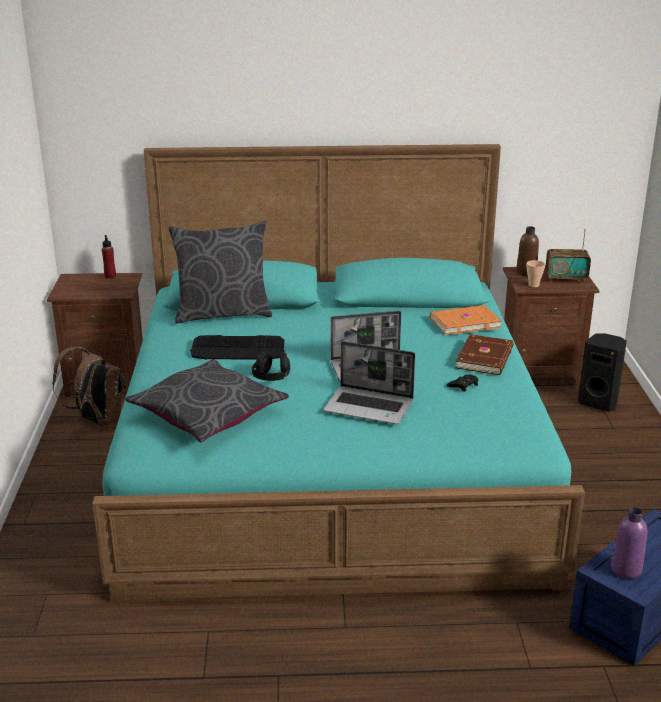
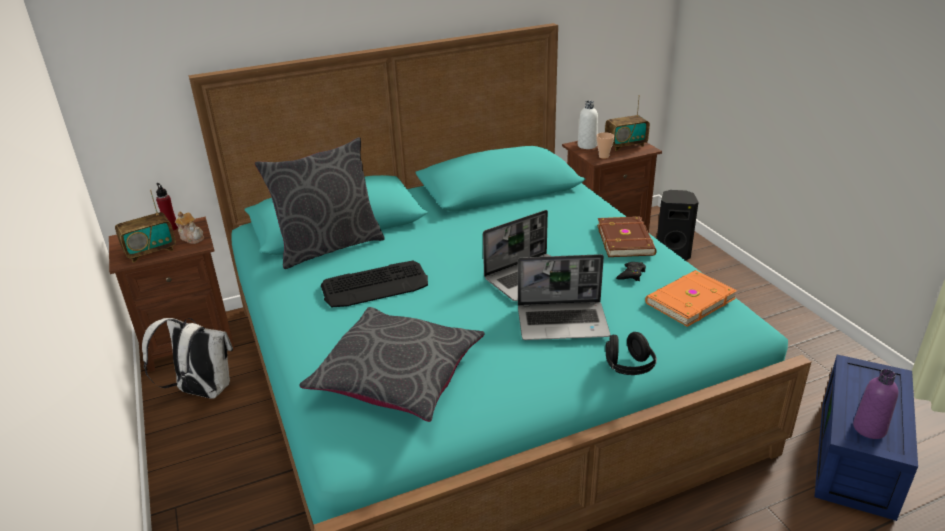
camera: 20 degrees left, 5 degrees up
brown backpack [52,347,126,426] -> white backpack [142,318,233,399]
black headphones [251,351,290,381] -> black headphones moved to [605,332,657,375]
orange book [430,305,502,335] -> orange book moved to [645,270,737,327]
brown bottle [516,226,539,276] -> white bottle [578,101,598,149]
none -> radio [115,190,176,263]
none -> teapot [175,211,204,244]

